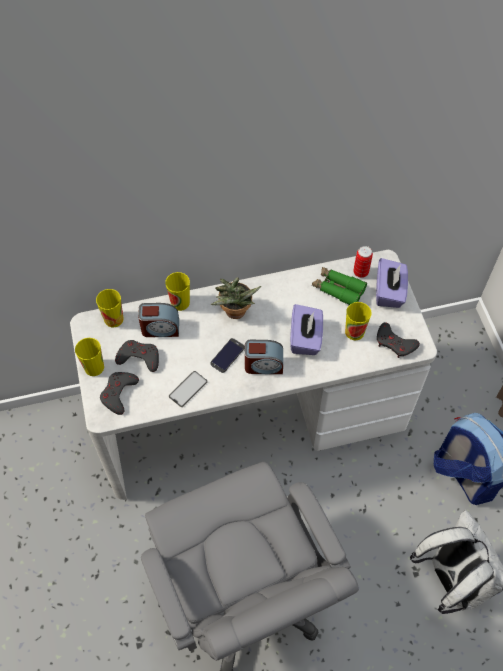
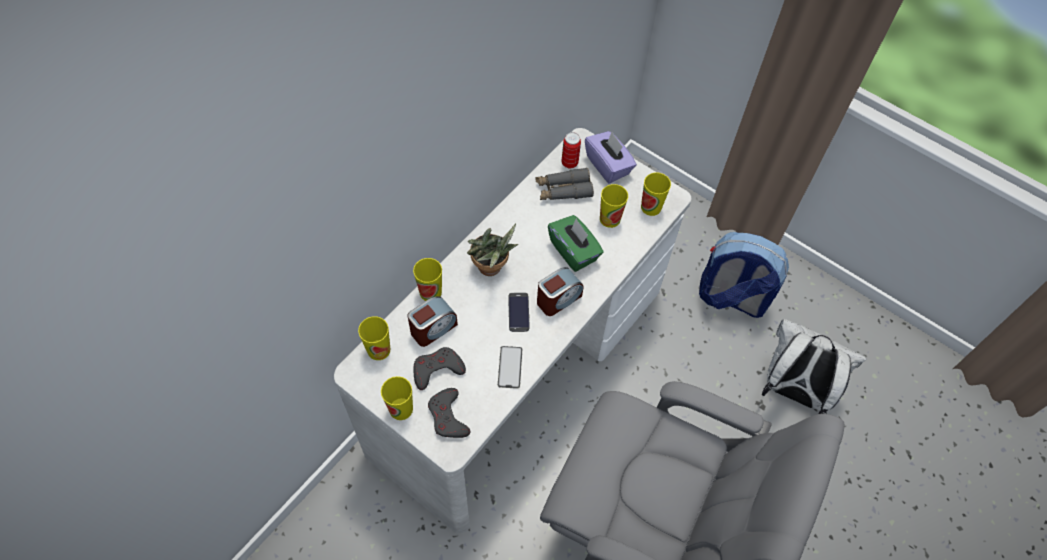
camera: 40 degrees left, 0 degrees up
purple tissue box [290,304,323,355] -> green tissue box [548,215,603,272]
green binoculars [312,267,367,305] -> grey binoculars [536,167,594,200]
grey game controller [377,322,420,358] -> cup [641,172,671,216]

